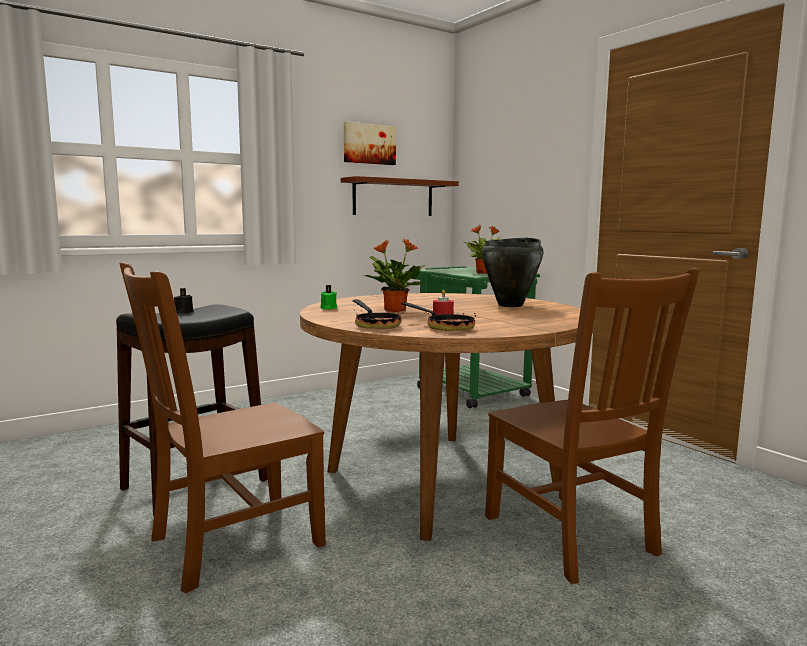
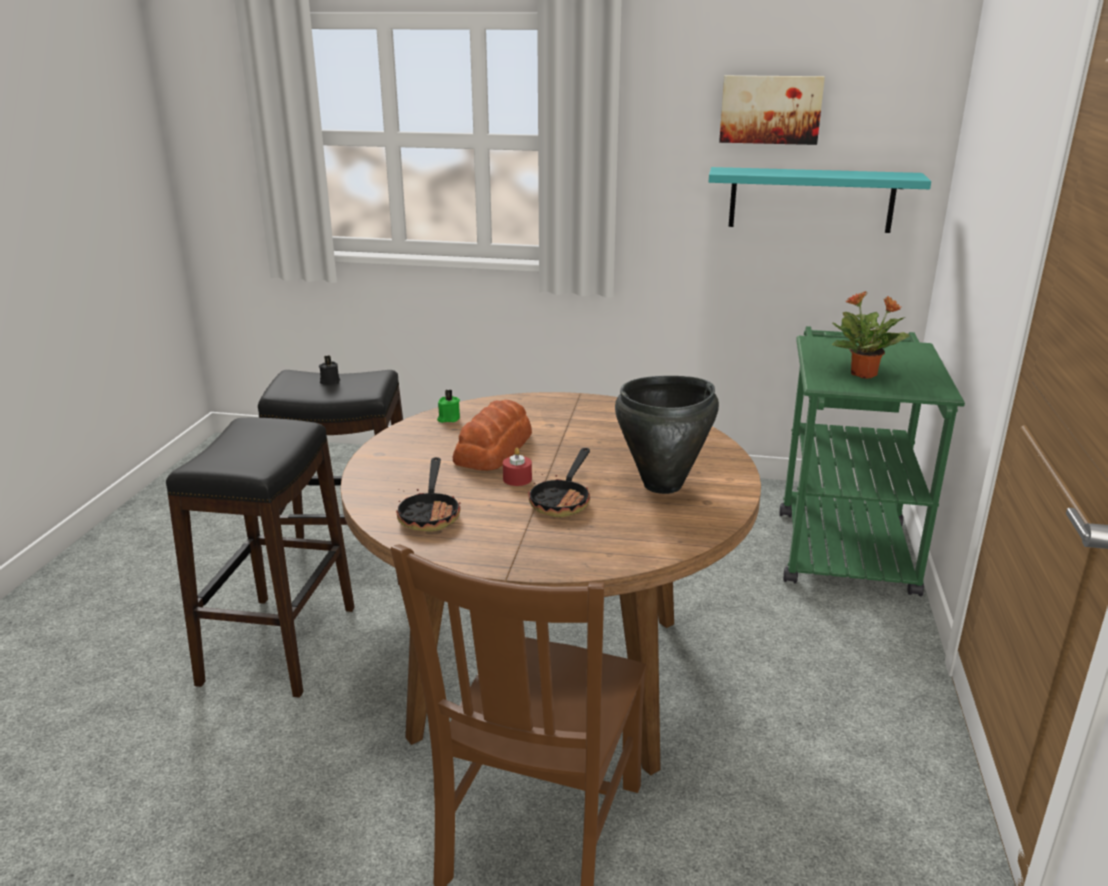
camera: 45 degrees right, 15 degrees up
brown chair [120,262,326,594] -> black stool [166,418,355,698]
brown shelf [341,176,459,216] -> turquoise shelf [709,167,931,233]
frying pan [353,299,403,329] -> frying pan moved to [528,448,591,517]
potted plant [364,239,426,312] -> bread [453,400,532,471]

